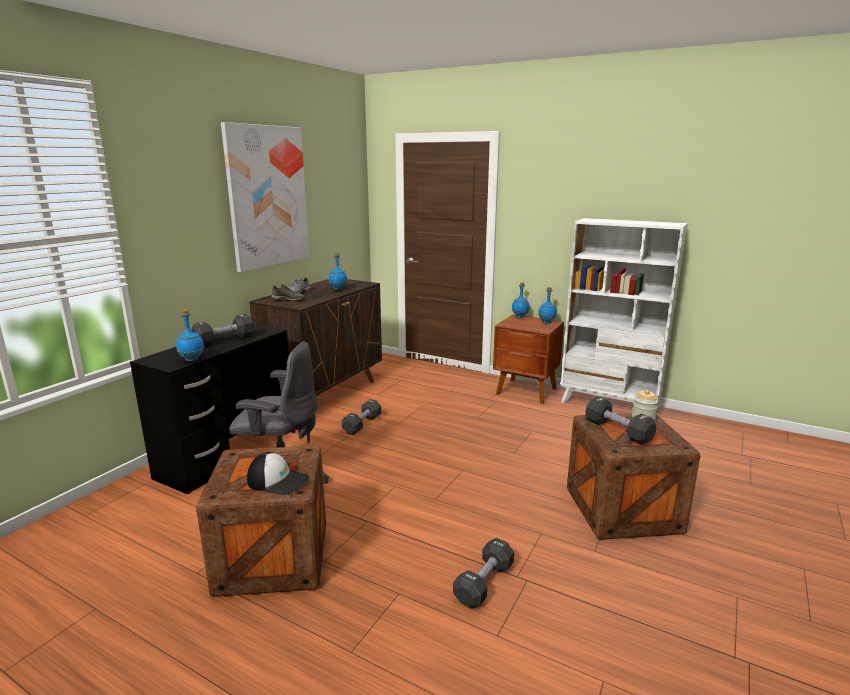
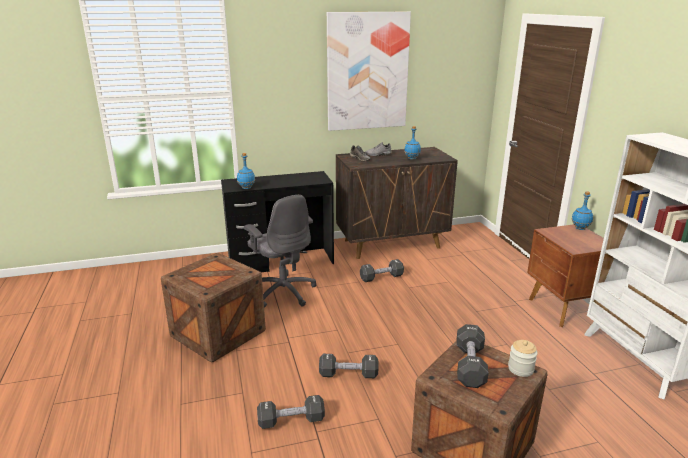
camera: 45 degrees right, 5 degrees up
black dumbbell [191,314,254,346] -> black dumbbell moved to [319,354,378,378]
cap [247,452,309,495] -> none
blue bottle [538,287,557,324] -> none

